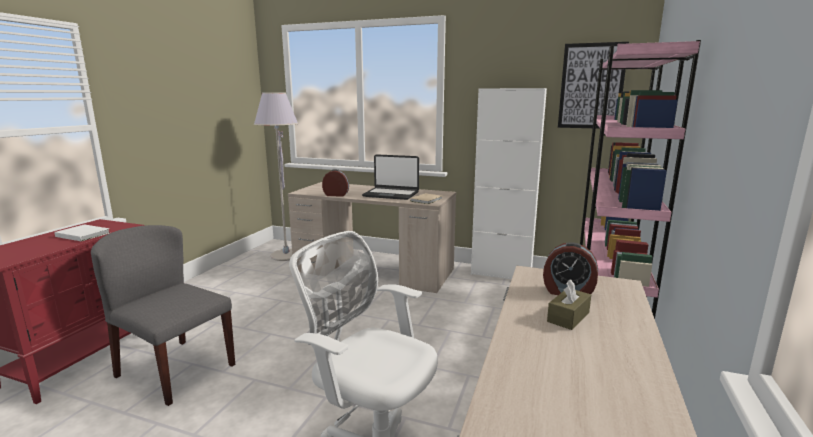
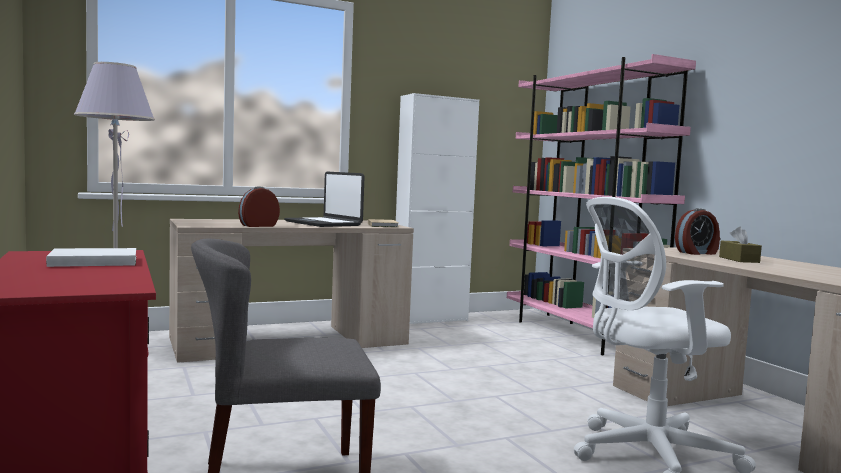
camera: 45 degrees left, 10 degrees down
laptop [362,154,419,200] -> laptop turned 75 degrees clockwise [284,172,364,227]
picture [558,42,629,129] -> none

